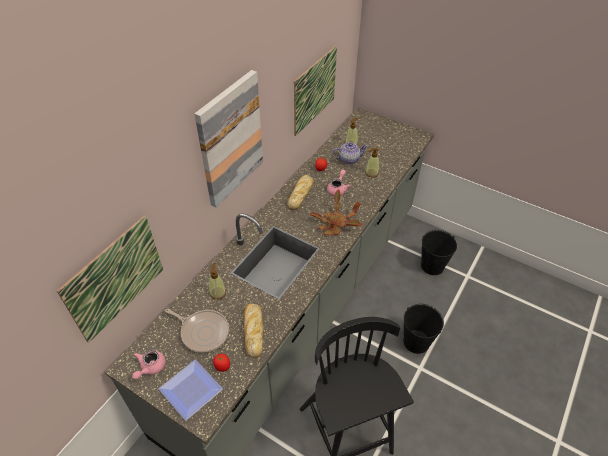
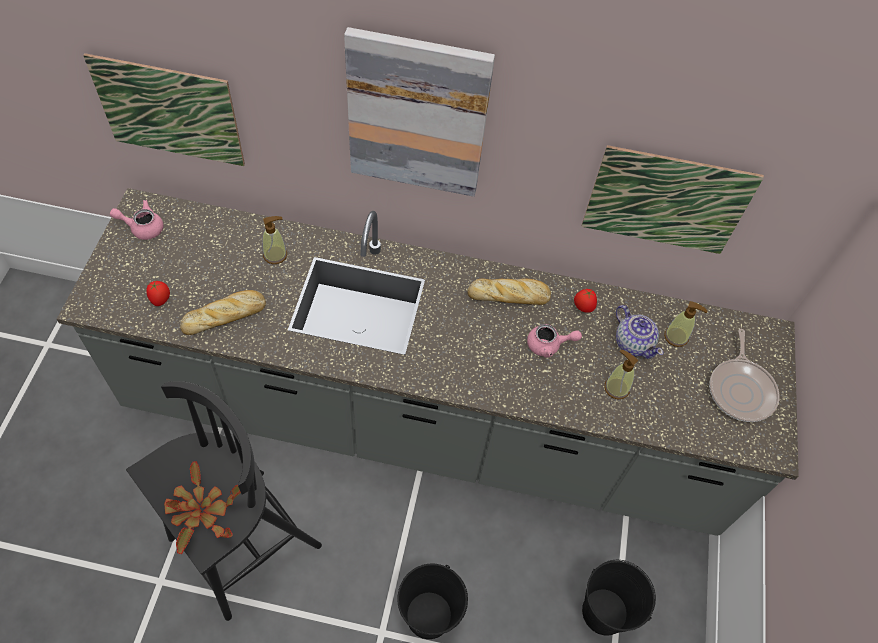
camera: 65 degrees right, 10 degrees up
plate [159,360,223,421] -> none
frying pan [165,309,229,353] -> frying pan moved to [709,329,780,422]
potted plant [310,189,361,235] -> potted plant moved to [164,461,241,554]

